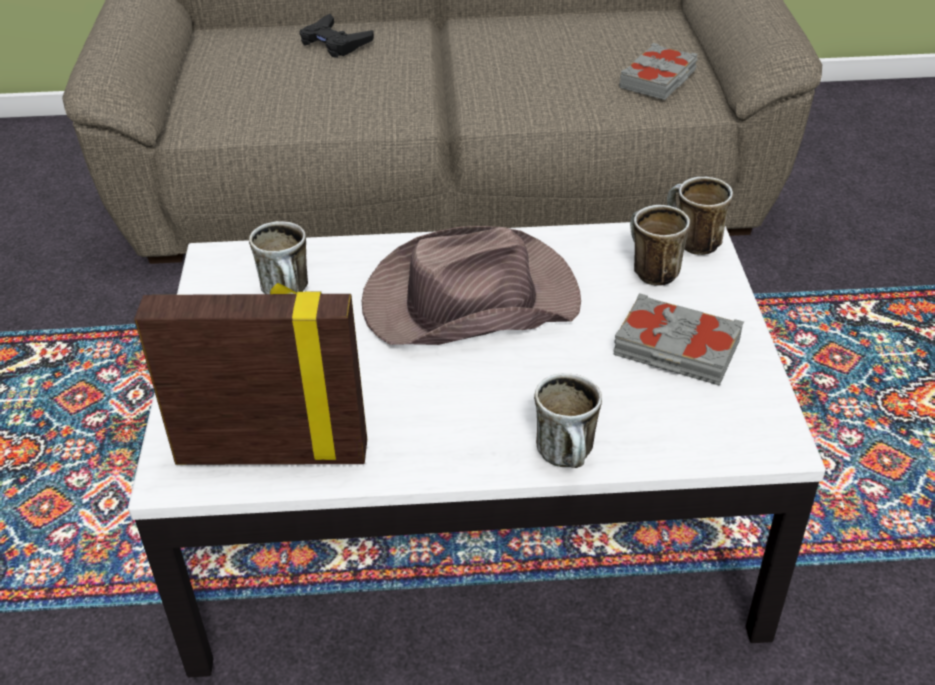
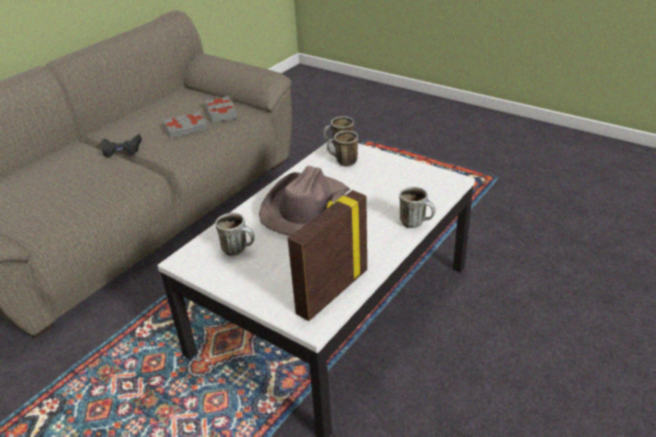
camera: 50 degrees left, 5 degrees down
black game controller [299,14,374,58] -> black game controller moved to [101,134,142,158]
grey book [613,293,744,386] -> grey book moved to [163,111,208,138]

